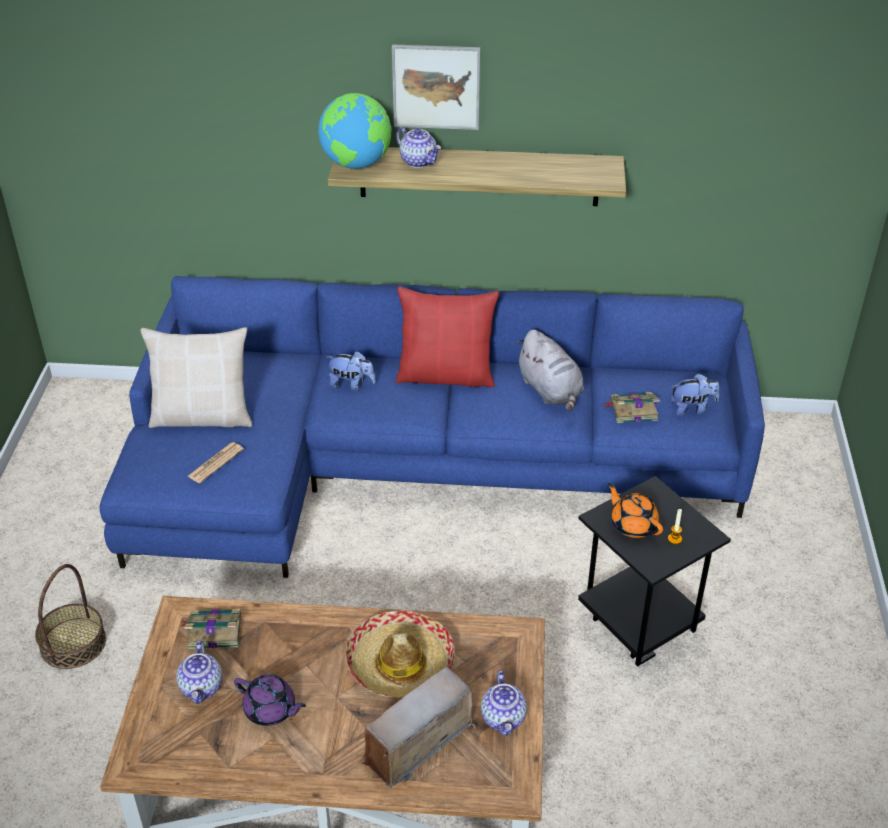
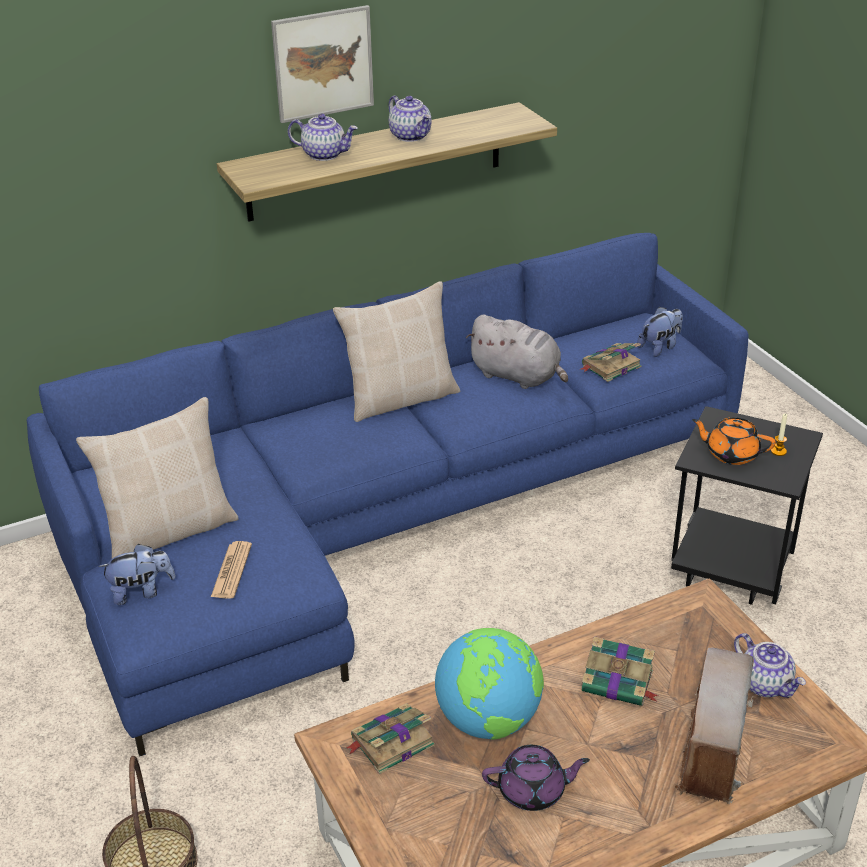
camera: 30 degrees left, 5 degrees down
teapot [176,640,223,704] -> teapot moved to [389,95,431,142]
globe [318,93,391,169] -> globe moved to [435,628,544,740]
plush toy [327,351,376,391] -> plush toy moved to [98,544,175,605]
hat [345,611,455,699] -> book [582,636,659,706]
red pillow [396,286,499,387] -> beige pillow [333,281,460,422]

